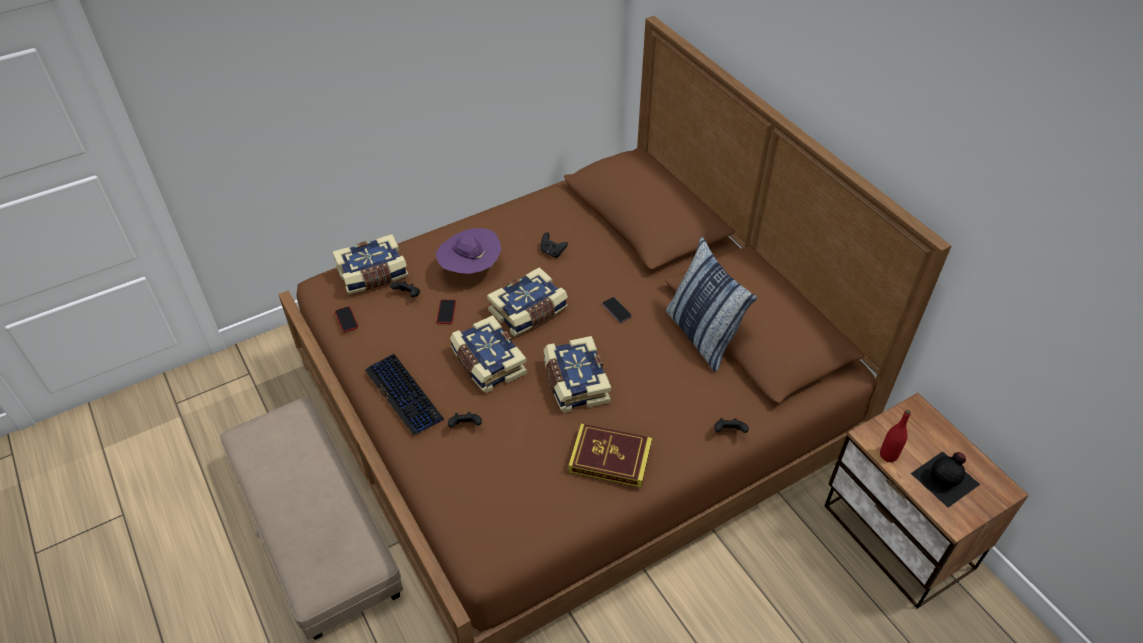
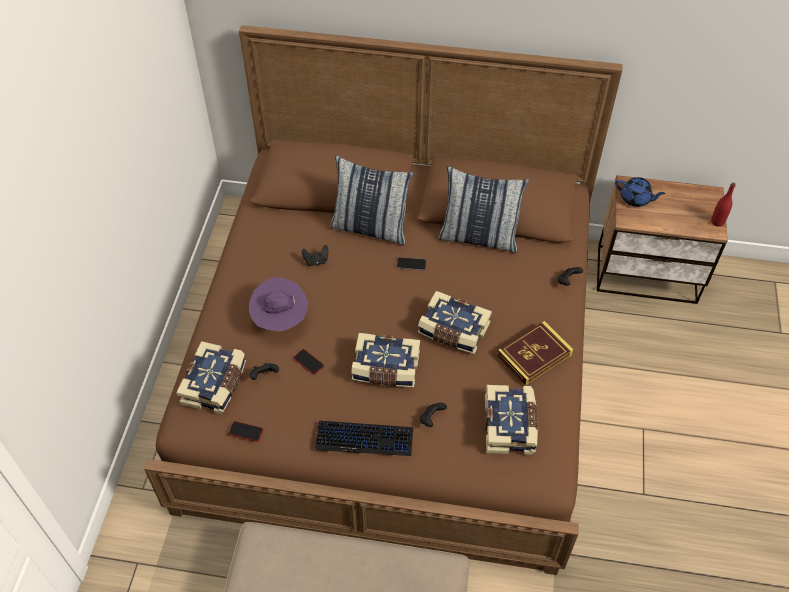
camera: 50 degrees left, 5 degrees up
book [487,267,568,336] -> book moved to [485,385,538,455]
red bottle [880,410,911,462] -> red bottle moved to [711,183,735,227]
black bottle [911,451,980,508] -> none
none -> pillow [330,155,414,245]
none -> blue teapot [615,177,666,207]

